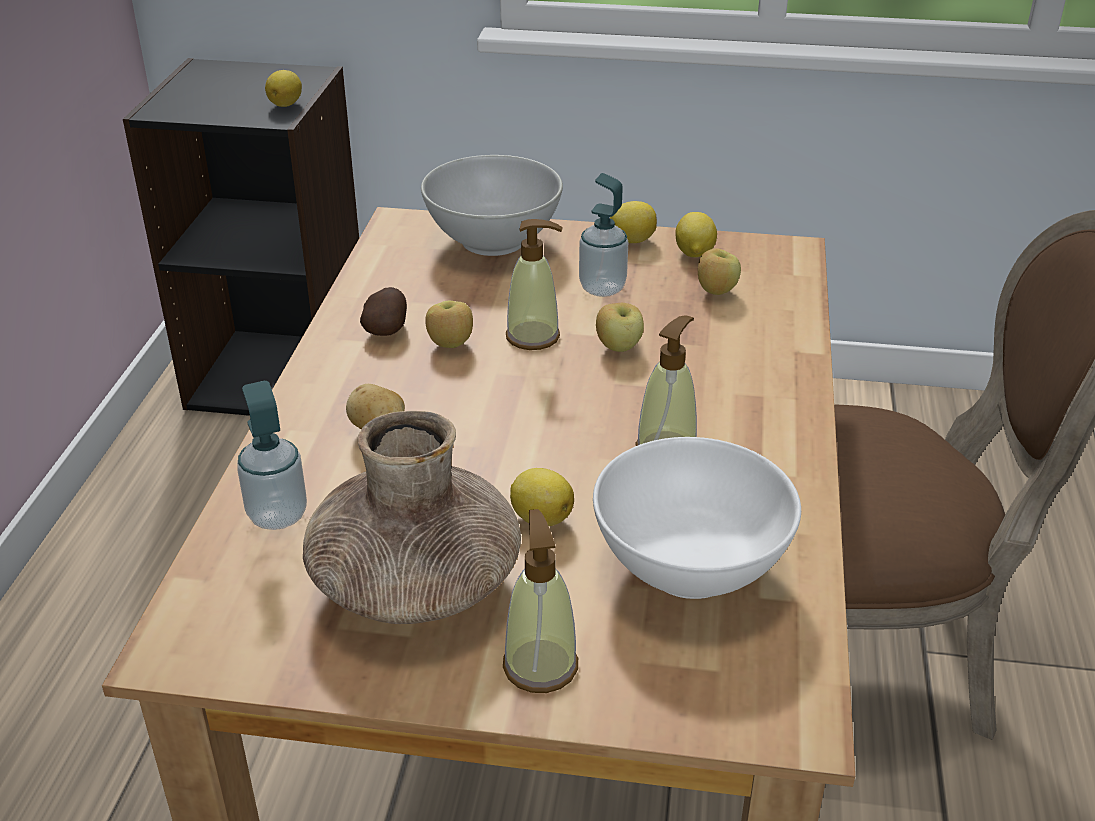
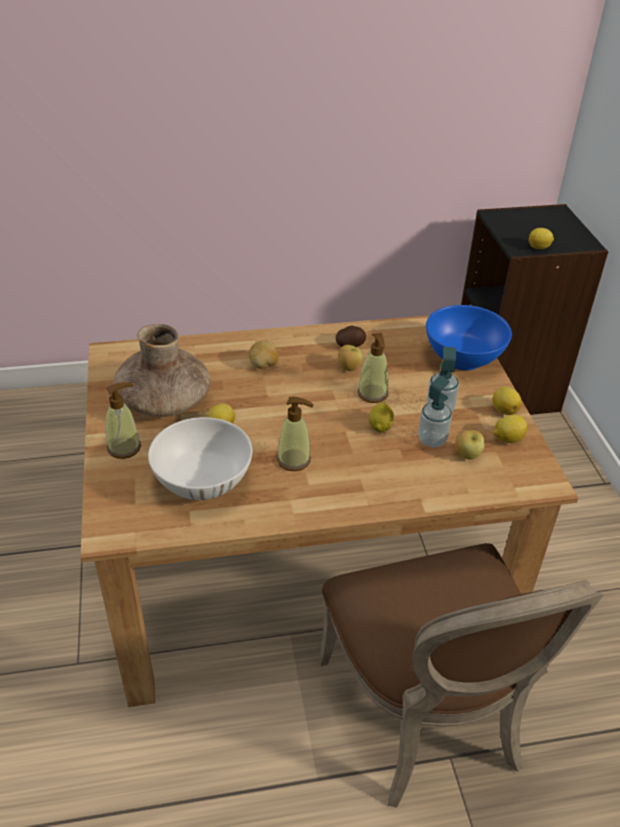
camera: 70 degrees right, 5 degrees up
soap dispenser [237,381,307,530] -> soap dispenser moved to [418,376,452,447]
white bowl [421,155,563,256] -> blue bowl [426,305,512,370]
apple [596,303,644,352] -> lemon [369,403,394,432]

